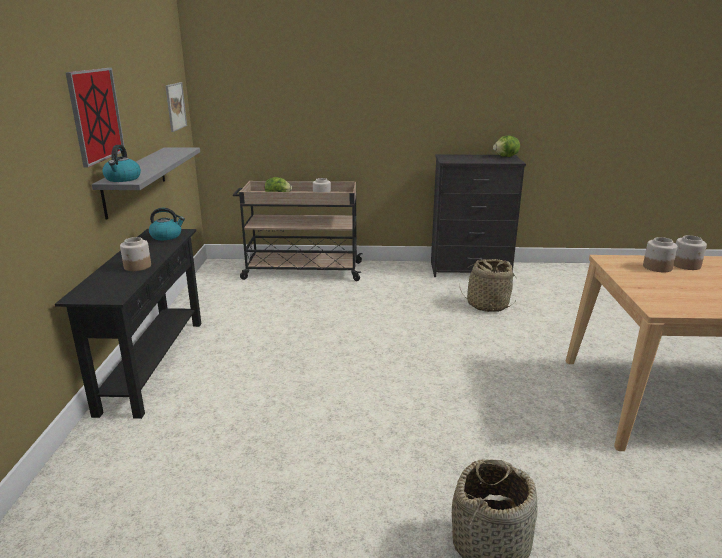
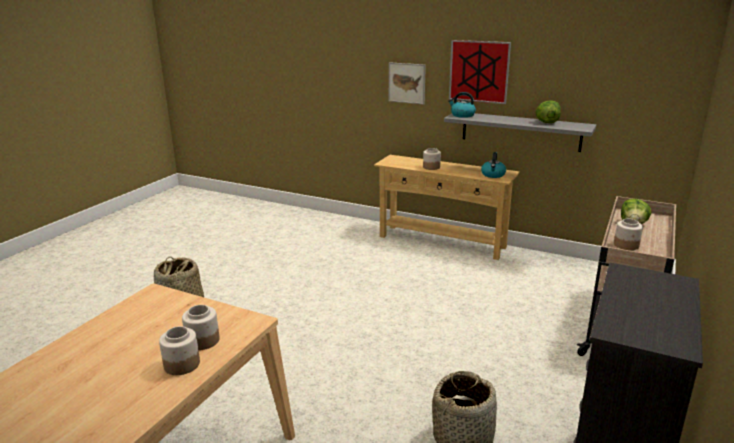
camera: 115 degrees right, 0 degrees up
black console table [55,229,201,419] -> beige console table [374,155,519,260]
picture [166,82,187,132] -> picture moved to [389,62,426,105]
lettuce [493,136,520,157] -> lettuce moved to [536,100,561,123]

